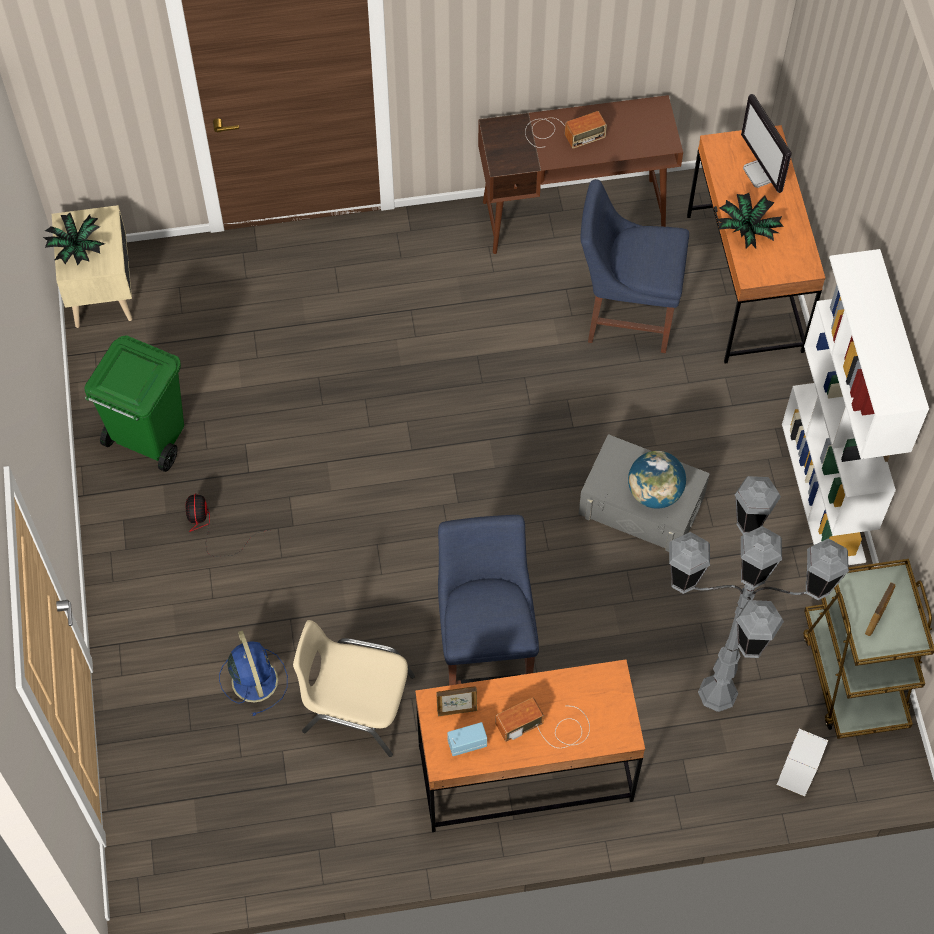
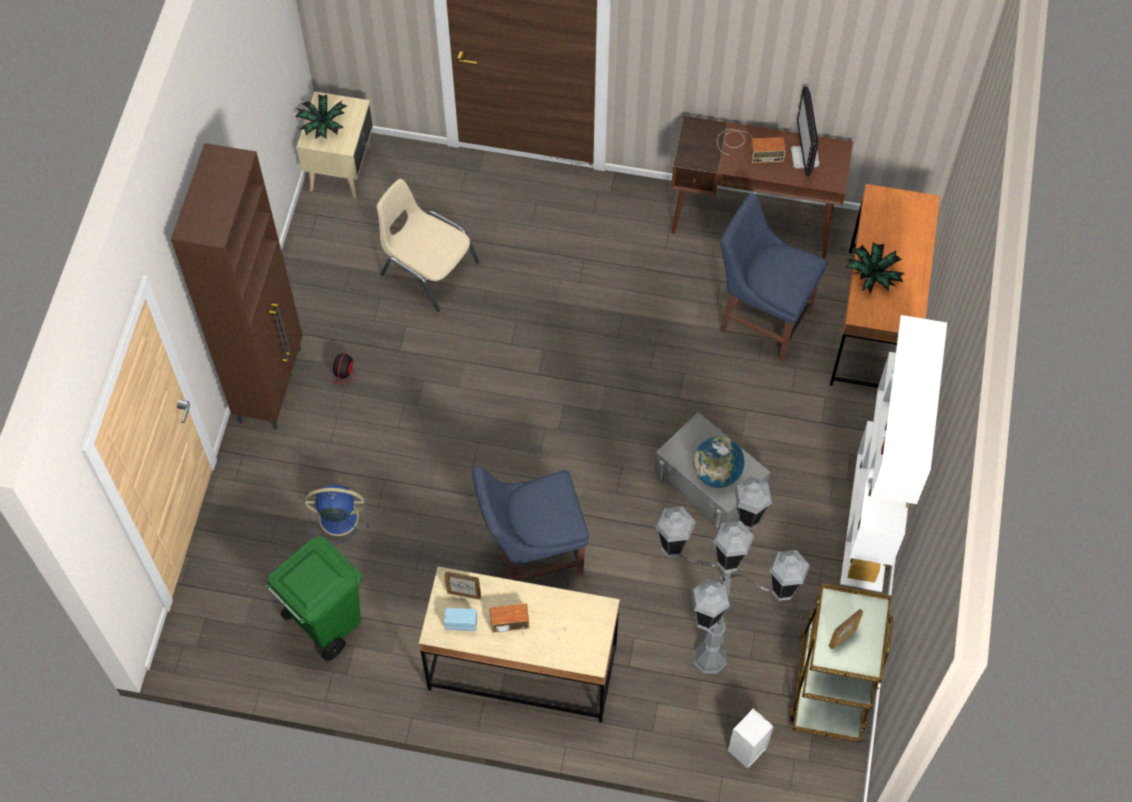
camera: 20 degrees right, 0 degrees up
green trash can [85,335,184,472] -> green trash can moved to [265,536,362,661]
blue fan [219,630,288,716] -> blue fan turned 90 degrees counterclockwise [305,484,369,545]
beige chair [293,620,415,757] -> beige chair moved to [376,179,479,312]
orange desk [415,660,645,832] -> beige desk [419,567,620,723]
blue chair [438,515,539,686] -> blue chair turned 120 degrees counterclockwise [472,466,589,581]
monitor [741,94,792,193] -> monitor moved to [791,86,819,177]
none -> brown cabinet [171,143,303,430]

